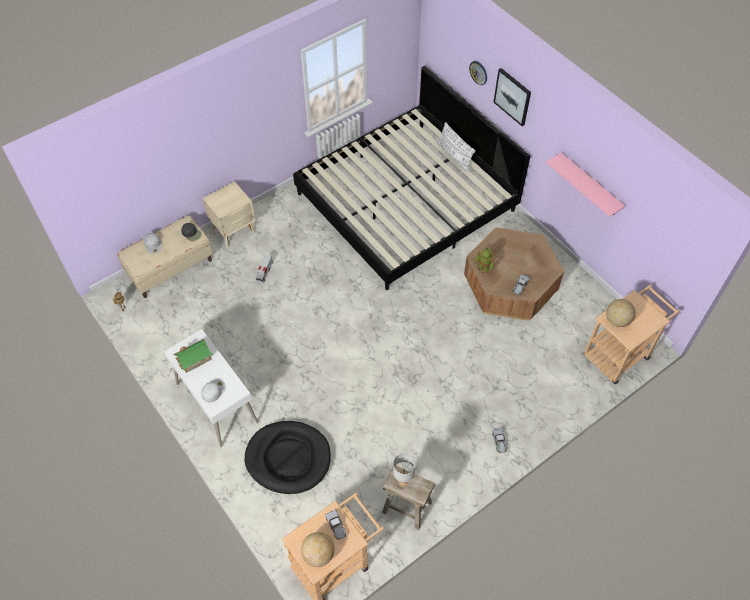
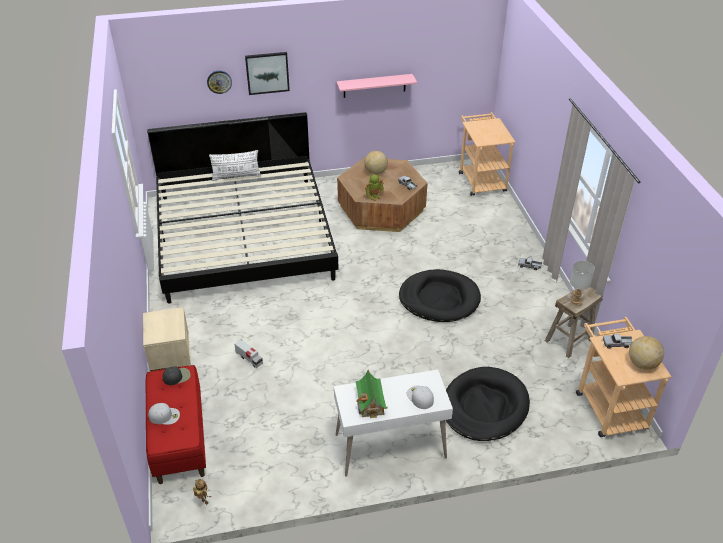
camera: 65 degrees left, 15 degrees down
beige bench [117,215,213,298] -> red bench [146,365,206,484]
globe [606,299,636,327] -> globe moved to [364,151,388,175]
none -> black dog bed [399,269,481,322]

